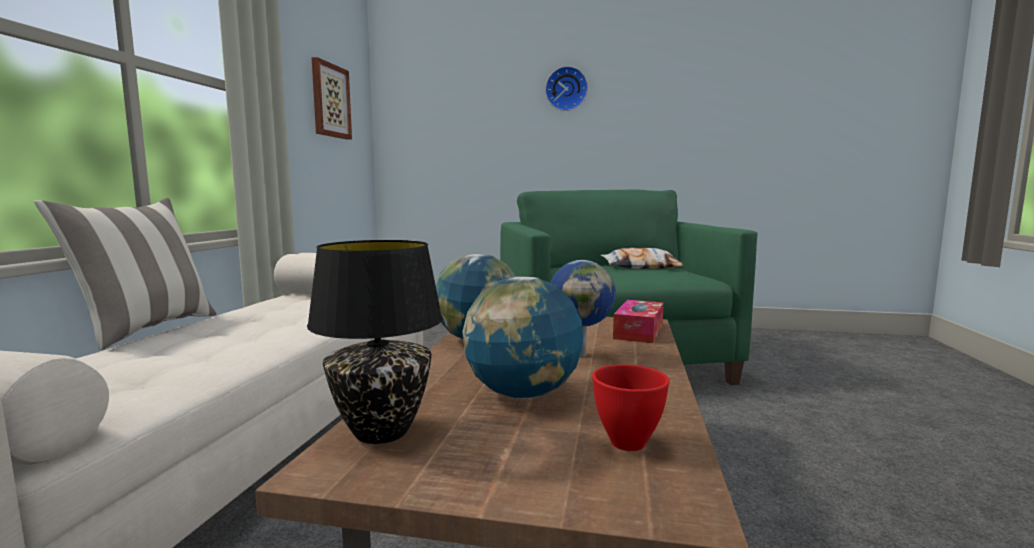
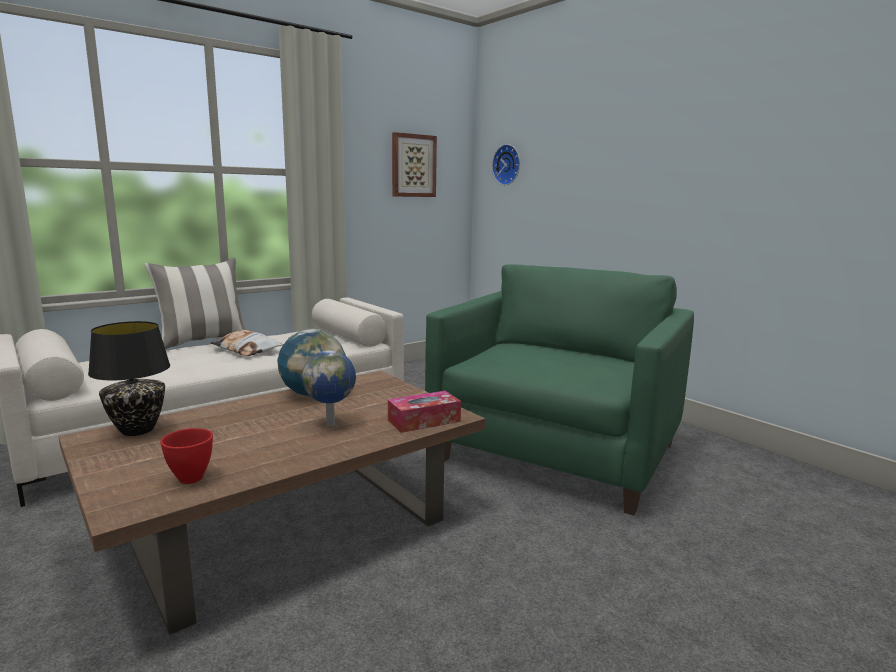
camera: 40 degrees right, 5 degrees up
globe [462,277,583,399] -> none
wall clock [545,66,588,111] -> wall clock moved to [492,144,520,185]
pillow [601,248,684,269] -> pillow moved to [210,330,283,356]

